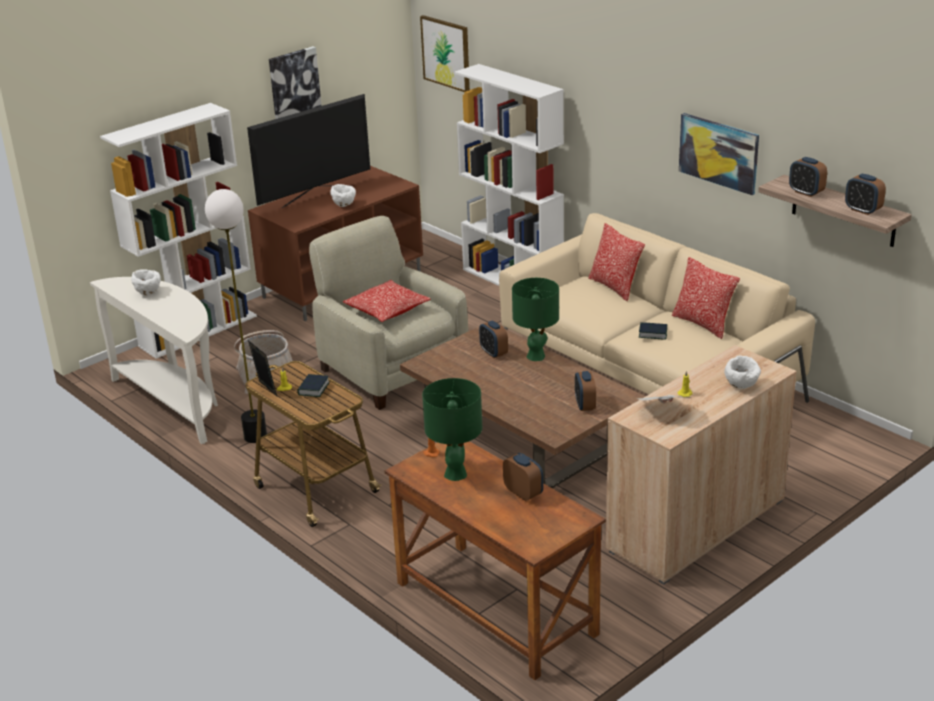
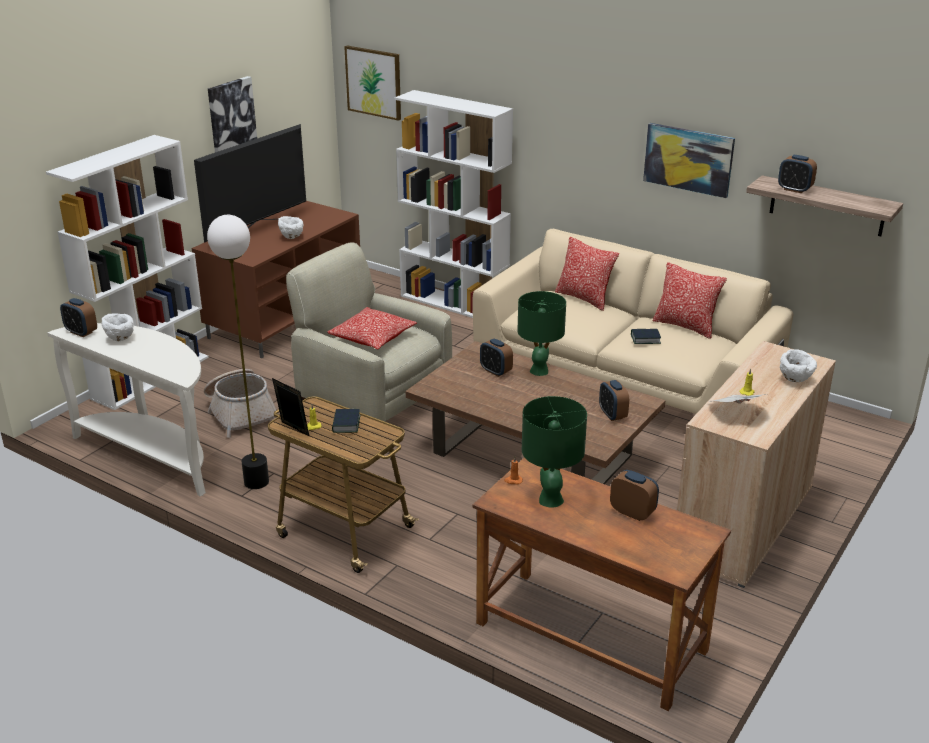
camera: 15 degrees left, 0 degrees up
alarm clock [845,174,886,215] -> alarm clock moved to [60,298,97,337]

